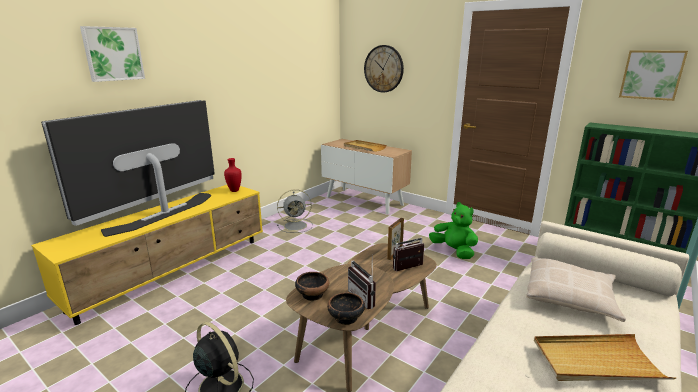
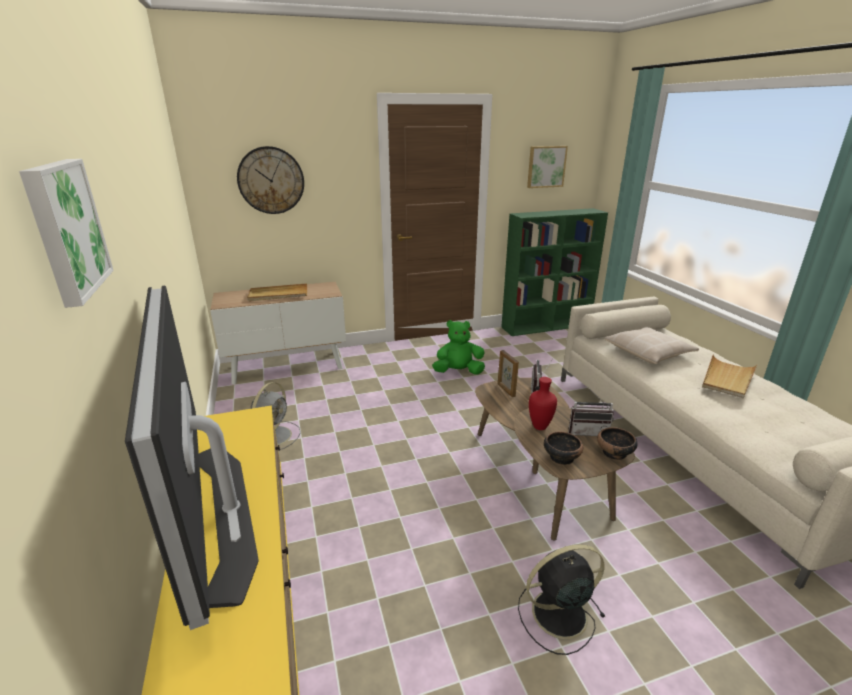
camera: 55 degrees left, 5 degrees up
red vase [224,158,242,192] -> red vase moved to [529,377,557,430]

